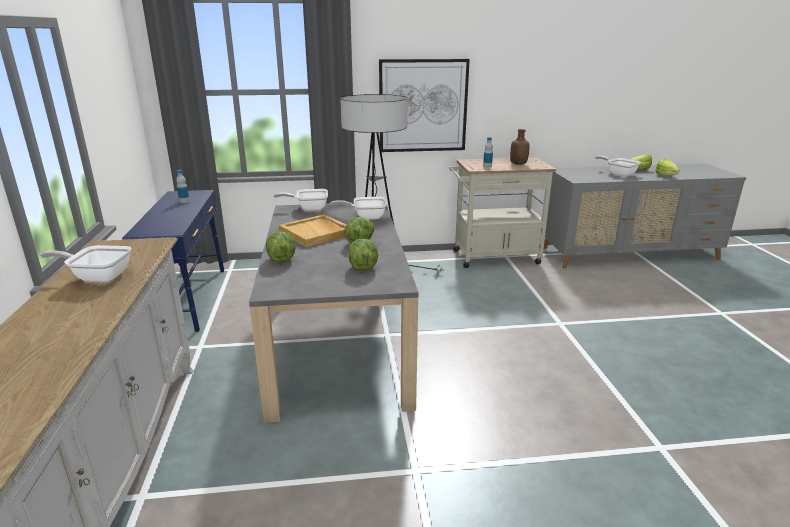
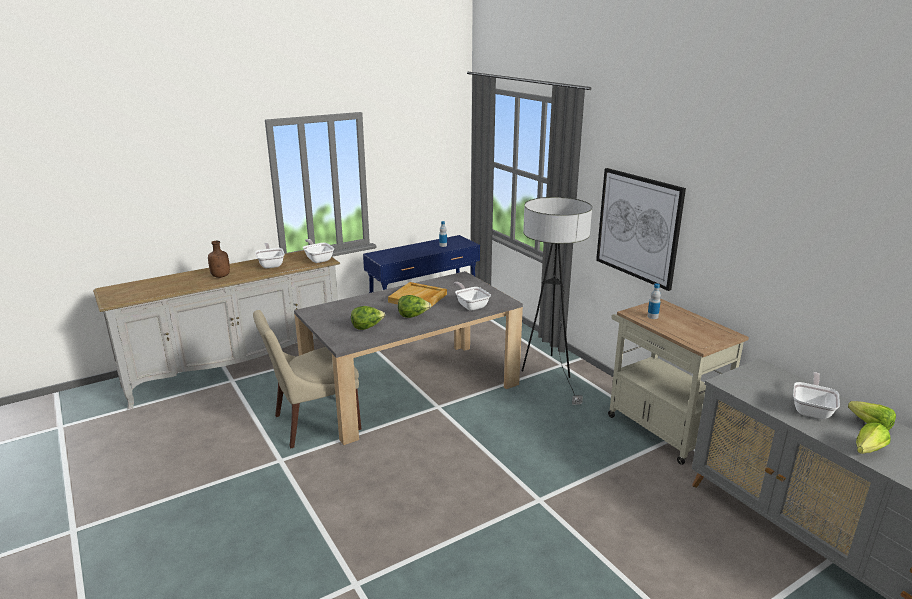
camera: 65 degrees right, 0 degrees up
lettuce [266,231,296,263] -> none
frying pan [273,189,328,211] -> frying pan moved to [303,239,334,263]
brown bottle [510,129,530,165] -> brown bottle moved to [208,241,230,278]
none -> beige chair [253,310,361,449]

